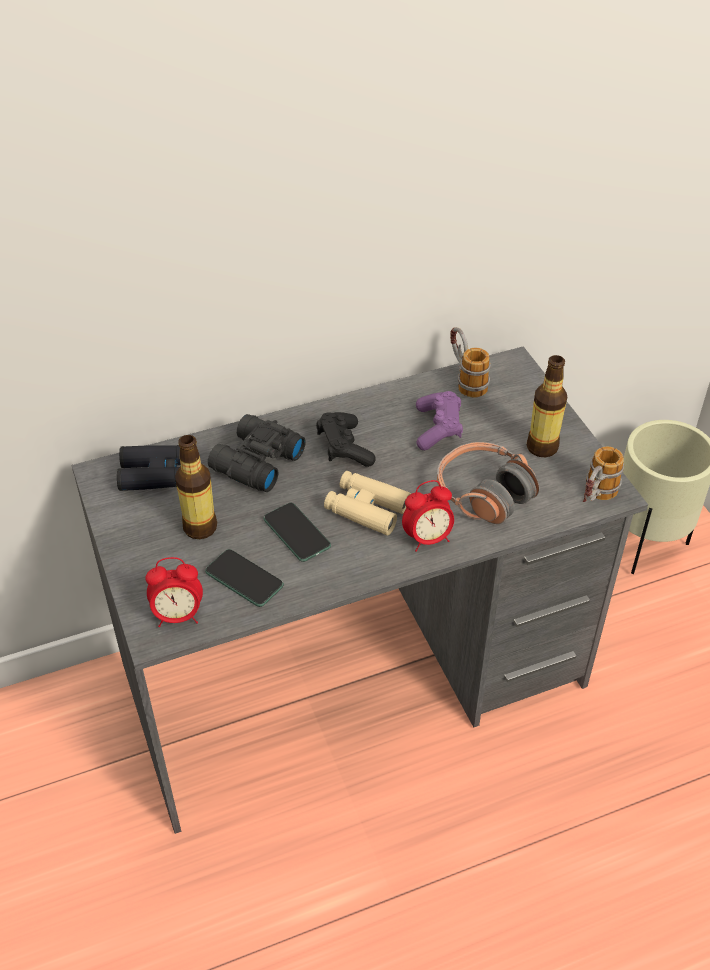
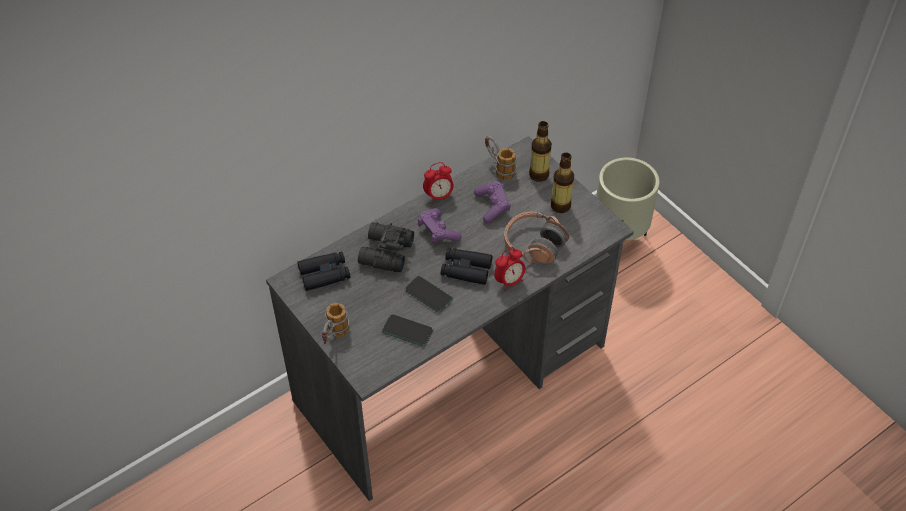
camera: 15 degrees left, 5 degrees up
alarm clock [145,557,203,627] -> alarm clock moved to [423,162,454,204]
bottle [175,435,217,539] -> bottle moved to [529,121,552,182]
black game controller [316,412,376,467] -> purple game controller [418,208,461,243]
beige binoculars [324,471,411,535] -> black binoculars [441,248,492,285]
mug [583,447,624,502] -> mug moved to [322,303,349,344]

